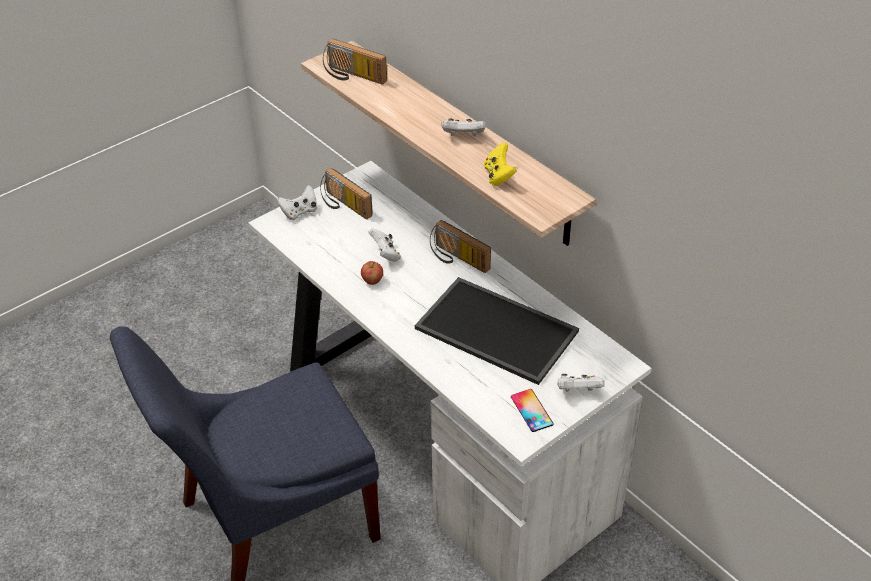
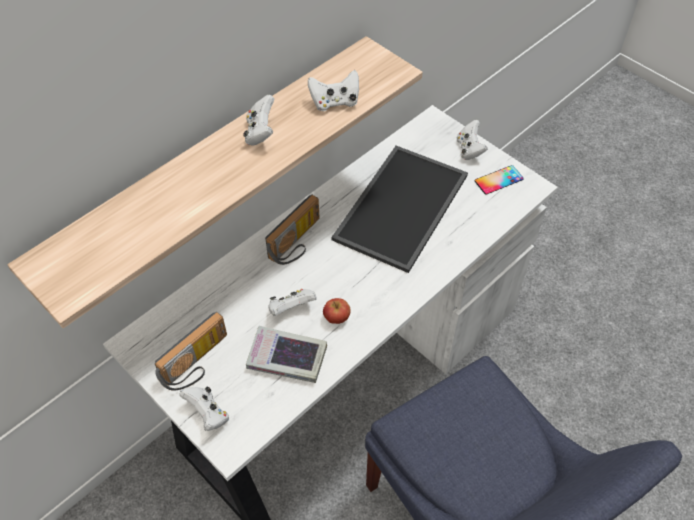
camera: 95 degrees left, 10 degrees up
radio [323,38,387,85] -> none
yellow game controller [484,143,517,186] -> white game controller [308,70,359,111]
none -> book [246,326,327,383]

